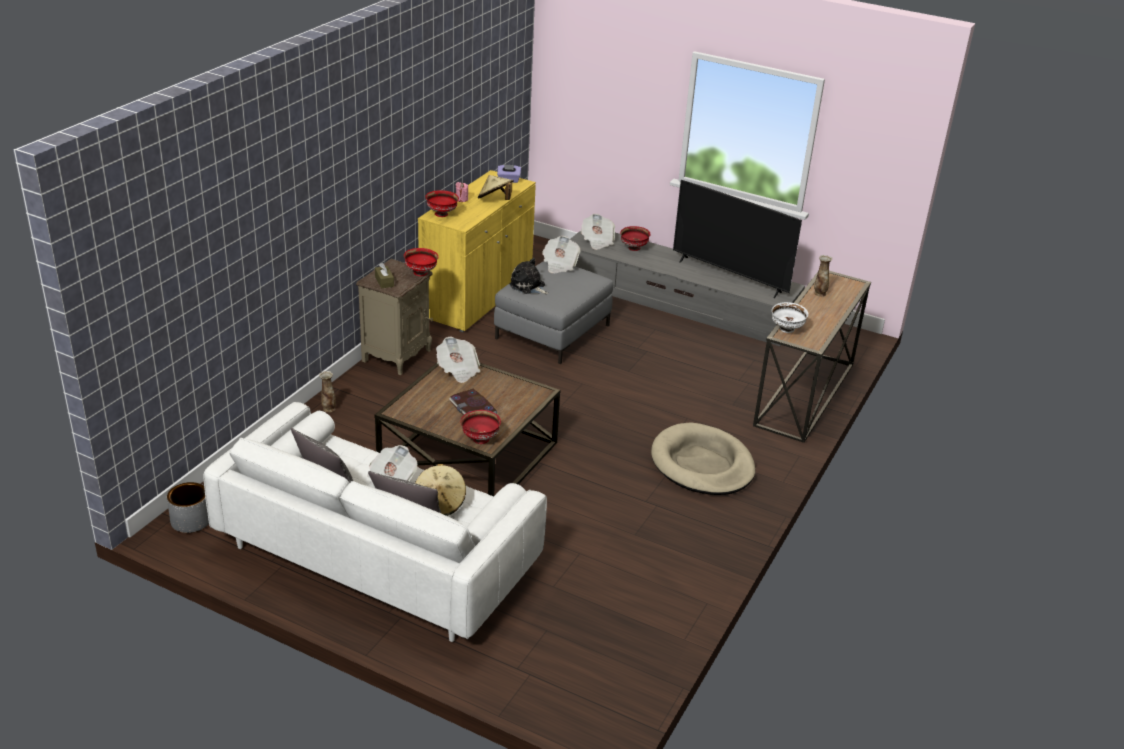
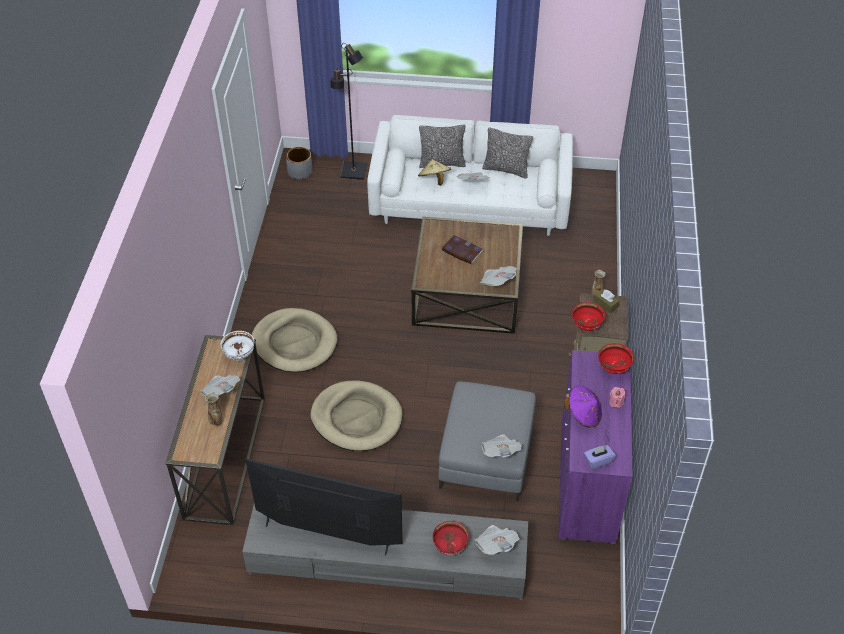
camera: 160 degrees right, 15 degrees up
grey planter [167,482,209,533] -> grey planter moved to [286,147,313,179]
yellow cabinet [418,170,536,332] -> purple cabinet [558,350,633,544]
red bowl [460,410,501,444] -> none
beige hat [478,175,514,200] -> purple hat [564,386,602,428]
plush toy [510,258,548,294] -> none
none -> newspaper [200,375,240,396]
none -> beige dog bed [310,381,403,451]
none -> black floor lamp [330,43,367,180]

